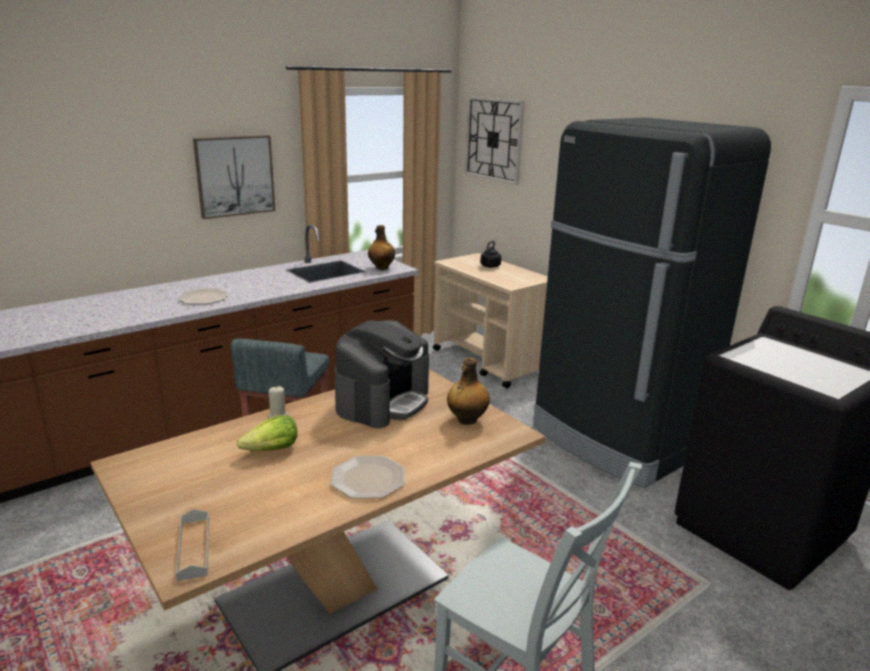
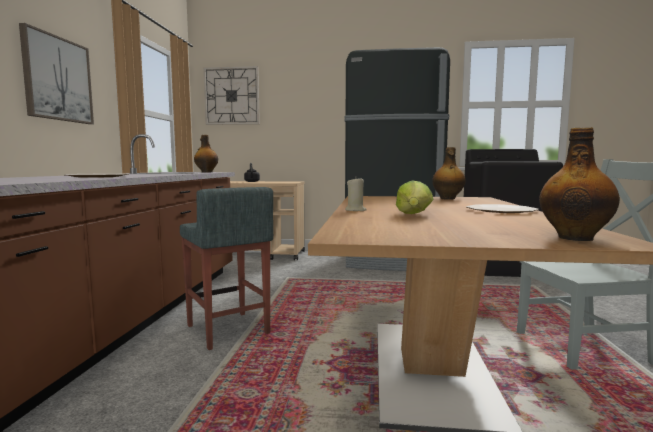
camera: 45 degrees left, 15 degrees down
grey tray [176,509,209,581] -> bottle [539,127,620,241]
coffee machine [335,320,429,428] -> none

